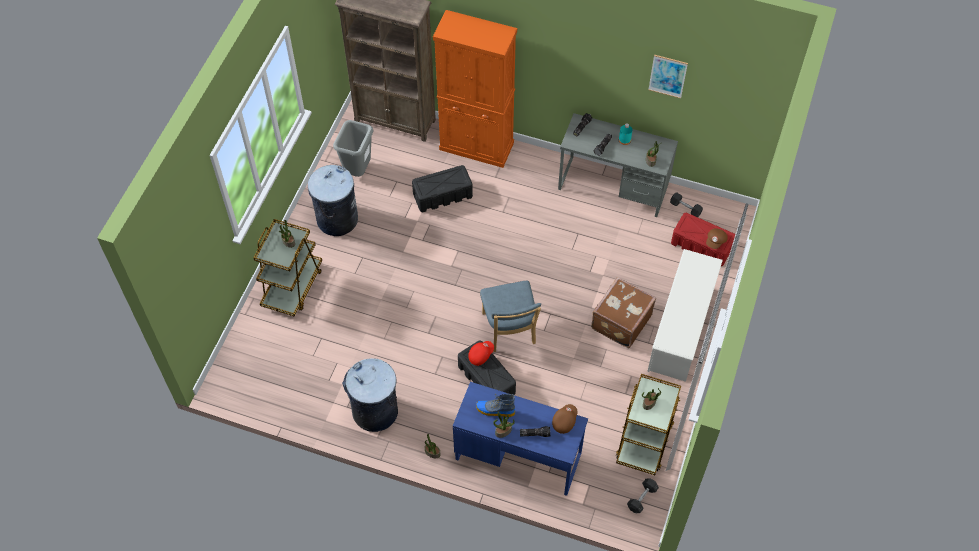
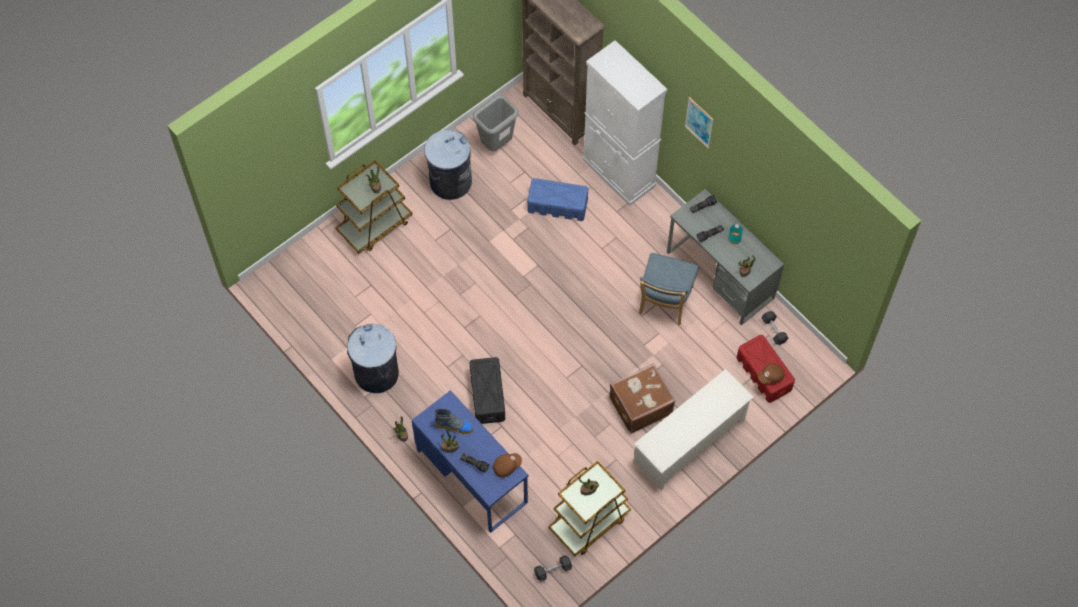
camera: 30 degrees right, 5 degrees up
black storage box [412,165,473,212] -> blue storage box [527,178,588,221]
orange cabinet [433,10,517,168] -> white cabinet [582,40,667,206]
red cap [468,341,494,366] -> none
boot [476,394,515,417] -> boot turned 150 degrees clockwise [435,409,473,434]
blue chair [480,281,541,352] -> blue chair moved to [639,253,699,325]
picture [648,55,688,99] -> picture moved to [685,97,714,148]

